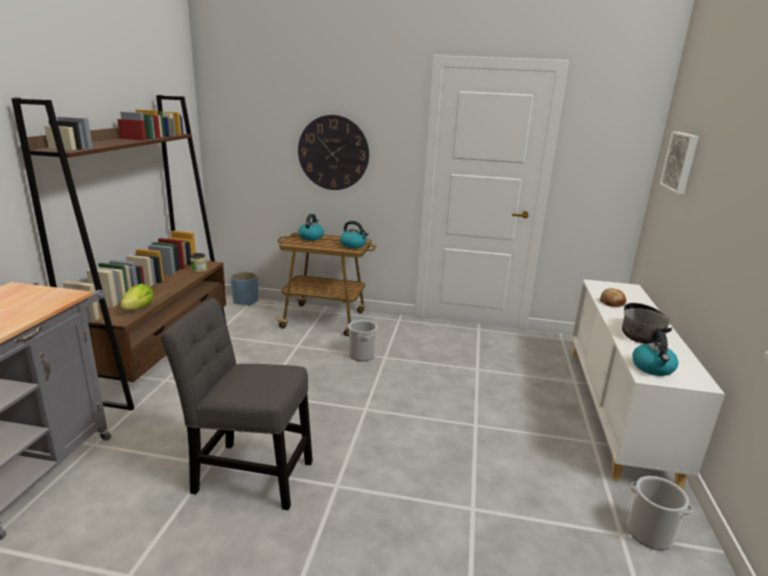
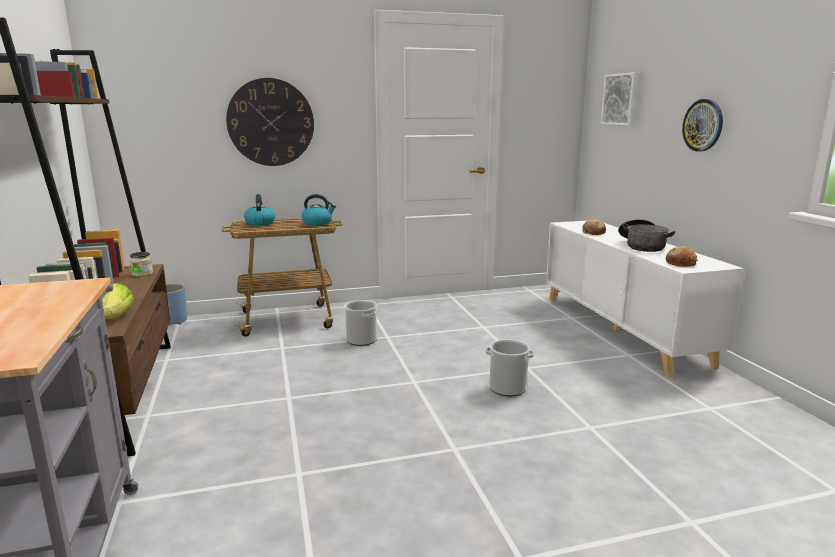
camera: 25 degrees left, 5 degrees down
grey chair [161,298,313,510] -> none
bucket [627,476,693,550] -> bucket moved to [486,339,534,396]
kettle [632,331,678,376] -> bread [666,246,698,267]
none -> wall clock [682,99,723,152]

